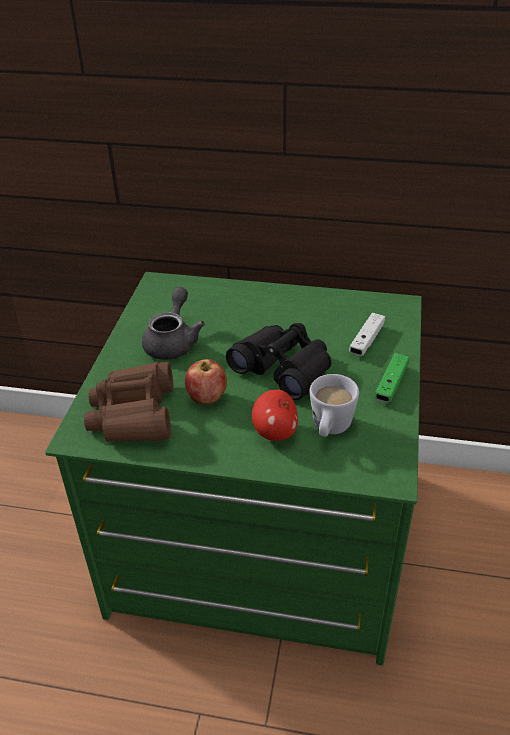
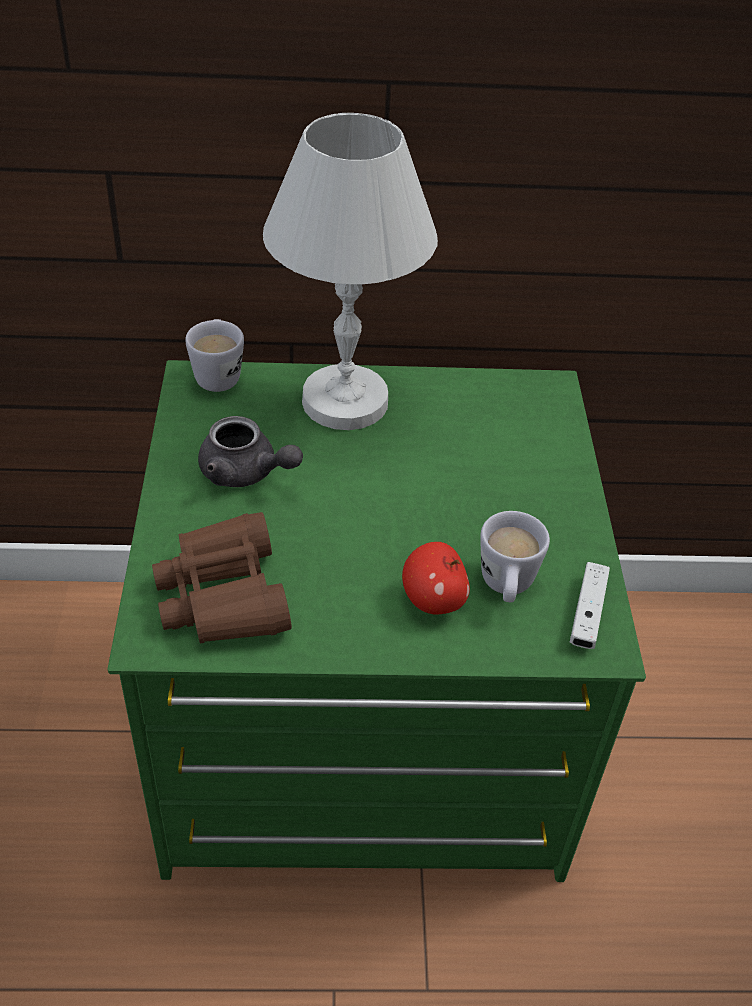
camera: 15 degrees left, 5 degrees up
grey teapot [142,287,205,360] -> grey teapot turned 120 degrees clockwise [198,416,303,487]
apple [185,359,227,404] -> none
black binoculars [226,323,331,400] -> none
white game controller [349,313,385,356] -> white game controller moved to [570,562,610,649]
green game controller [374,353,409,402] -> none
none -> white mug [185,319,244,392]
none -> white table lamp [263,113,438,430]

